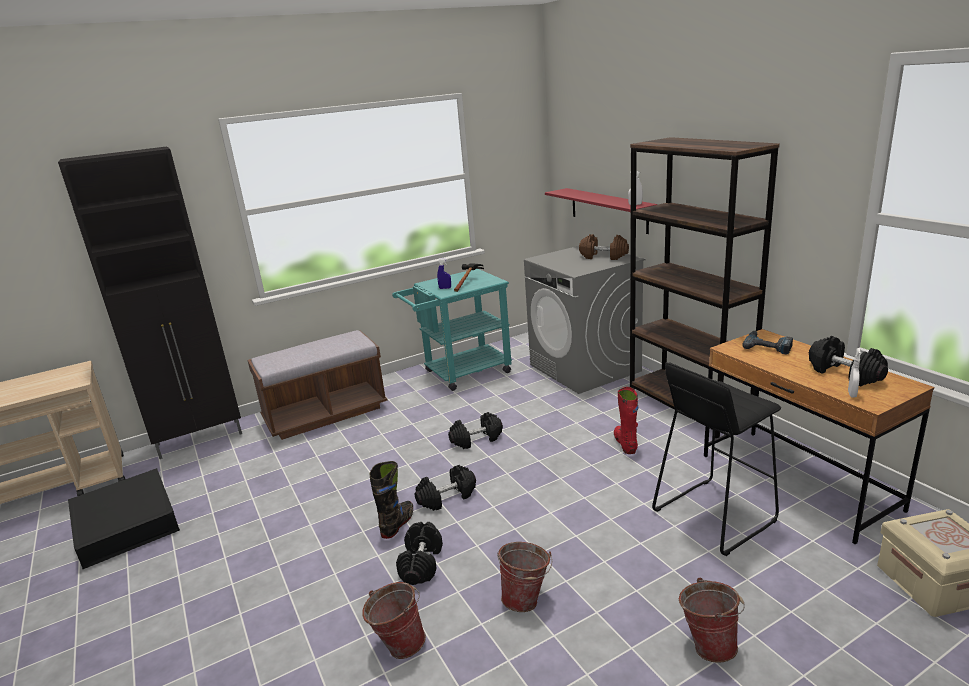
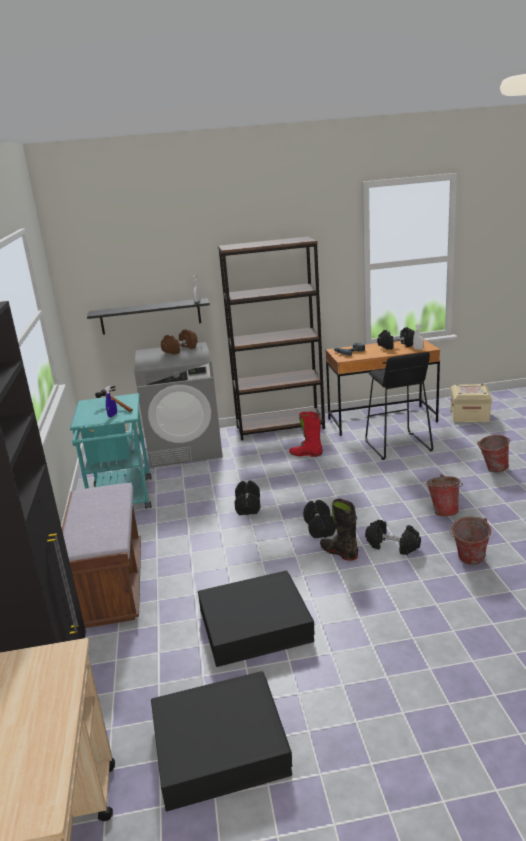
camera: 70 degrees left, 0 degrees up
red shelf [545,188,658,234] -> black shelf [87,298,210,335]
none -> black storage box [198,571,314,667]

